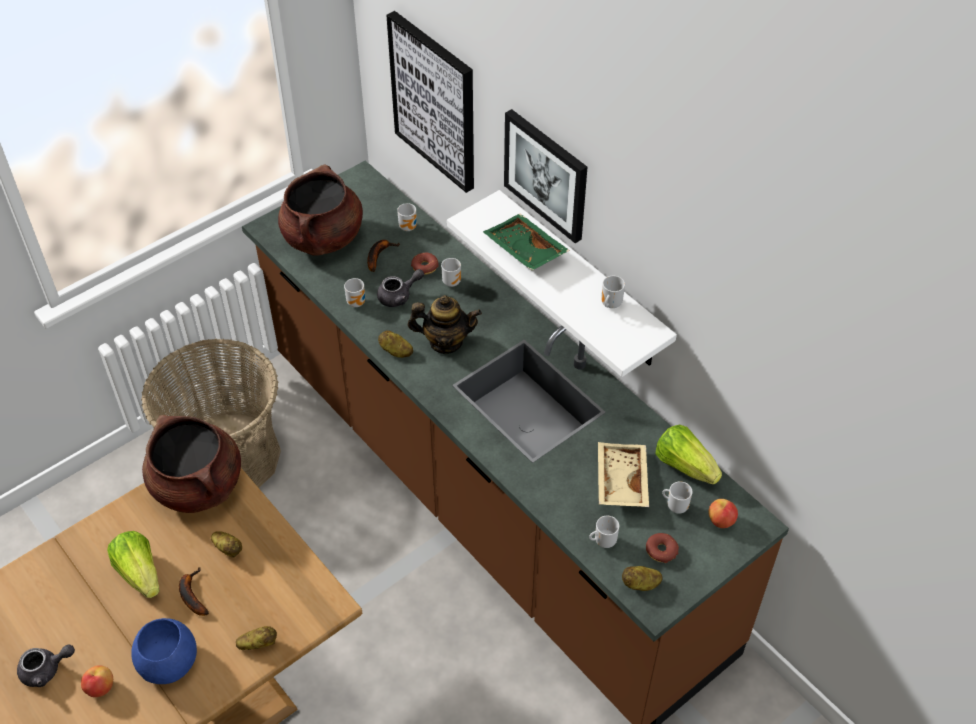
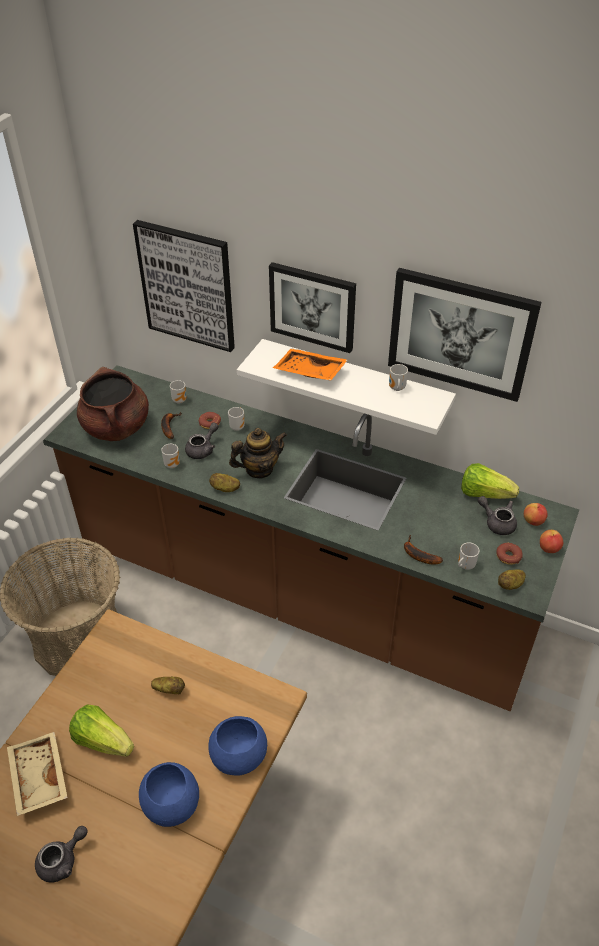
camera: 25 degrees left, 5 degrees down
apple [81,665,113,697] -> apple moved to [540,530,563,553]
brown cooking pot [142,415,241,513] -> none
banana [179,567,209,616] -> banana moved to [404,536,443,565]
potato [236,626,277,650] -> blue bowl [208,716,267,776]
green tray [483,214,570,270] -> orange tray [273,348,348,381]
beige tray [598,442,649,507] -> beige tray moved to [7,732,68,816]
mug [662,481,692,514] -> grey teapot [478,496,517,535]
none -> picture [388,268,542,402]

